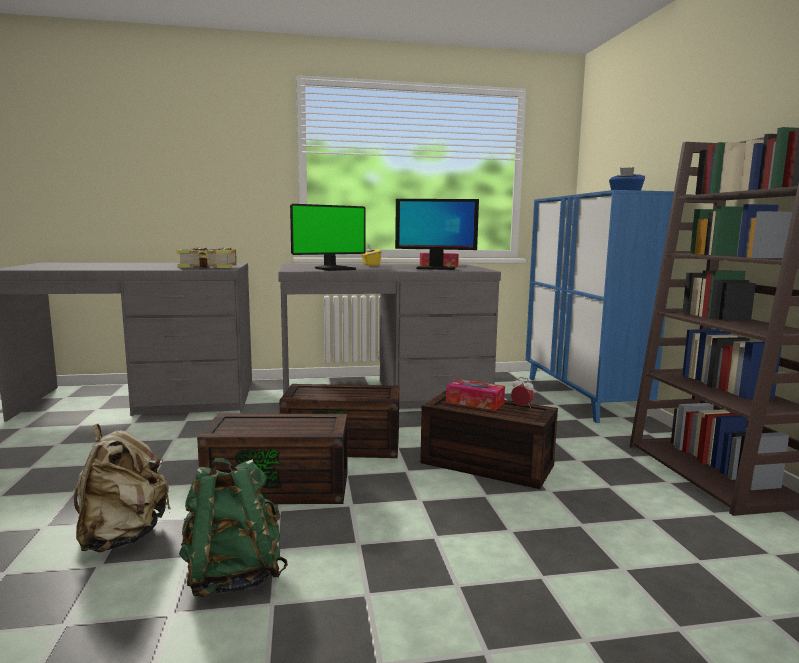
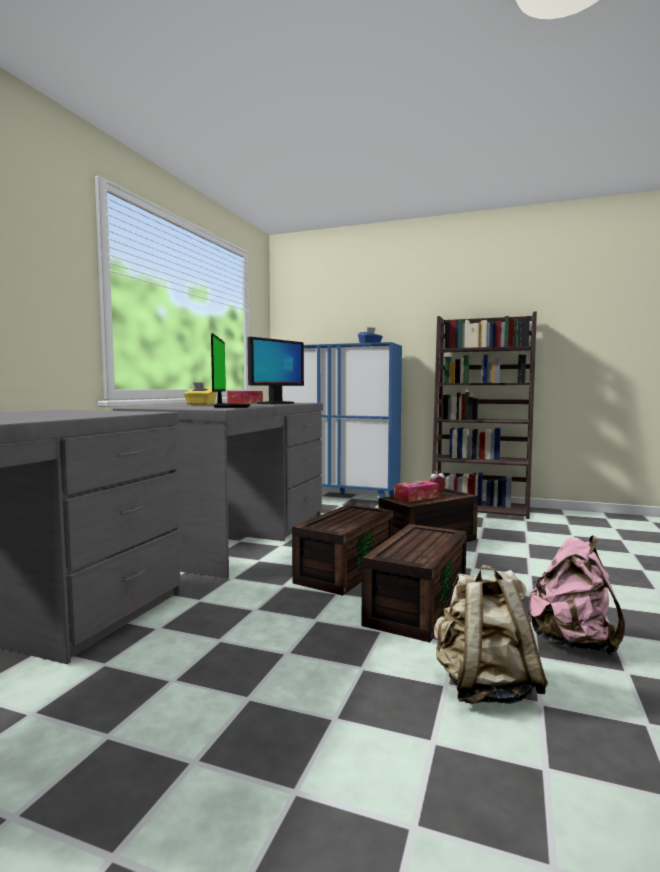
camera: 60 degrees left, 5 degrees down
book [177,247,237,268] -> none
green backpack [179,458,288,597] -> pink backpack [528,536,625,656]

